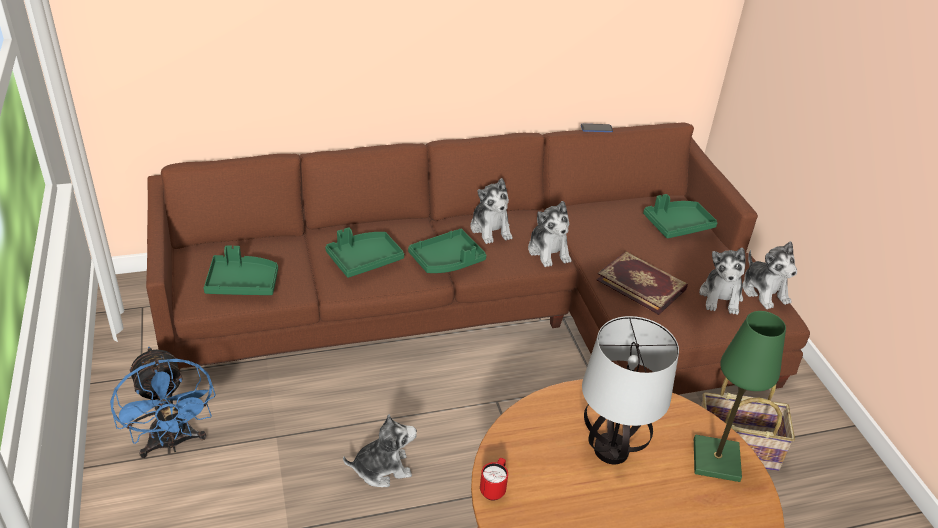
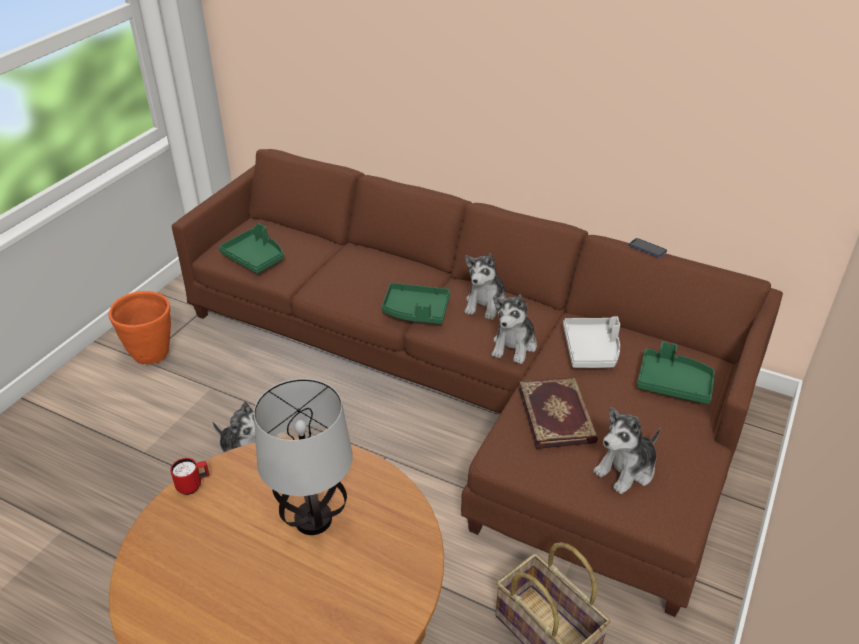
camera: 45 degrees right, 0 degrees up
blue fan [110,347,216,458] -> orange planter [109,291,171,364]
green tray [325,228,404,278] -> none
green table lamp [694,311,786,482] -> none
plush toy [742,241,797,309] -> none
none -> grey tray [563,316,620,368]

